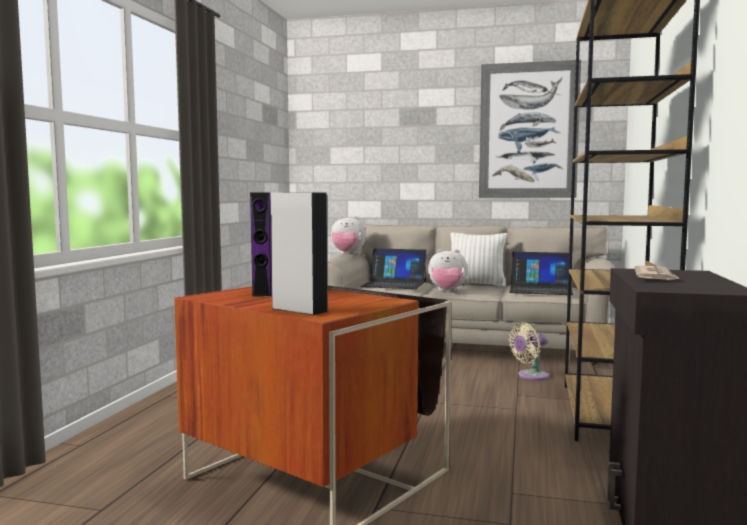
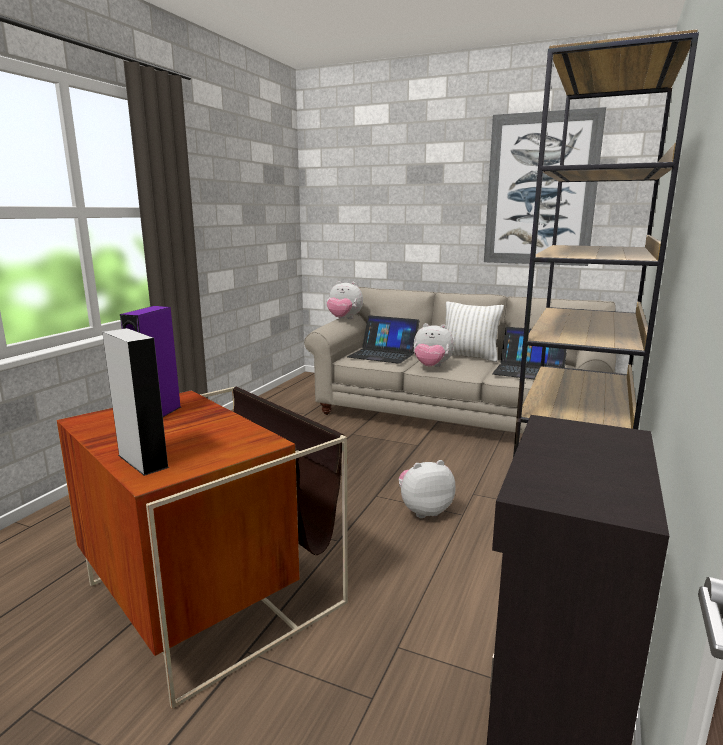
camera: 10 degrees right, 10 degrees up
beige fan [509,322,549,380] -> none
newspaper [634,266,680,280] -> none
none -> plush toy [399,460,456,518]

